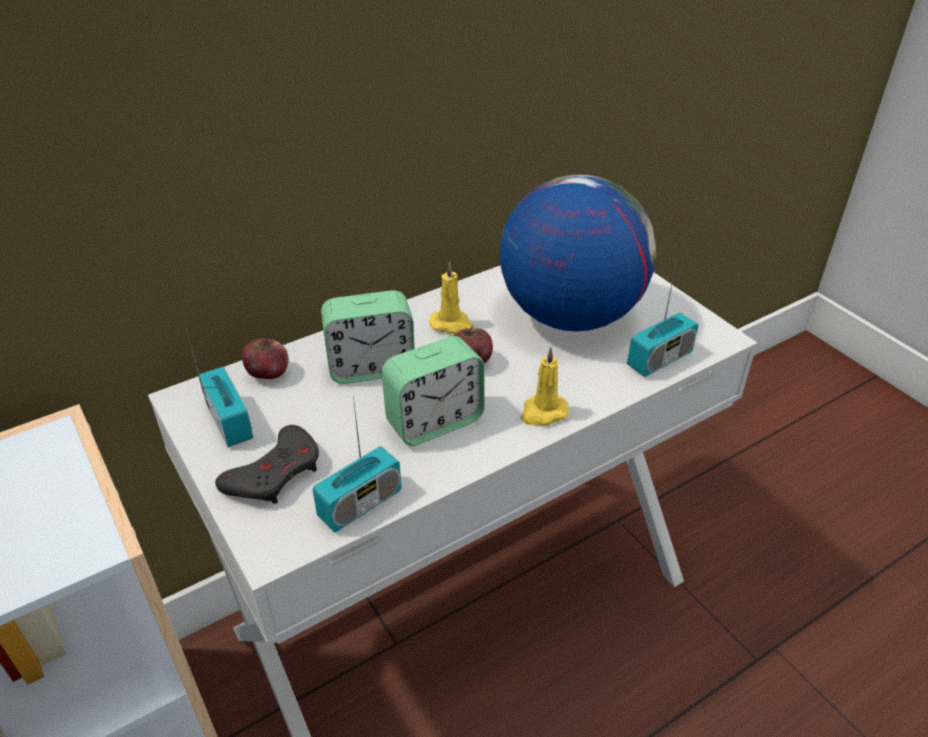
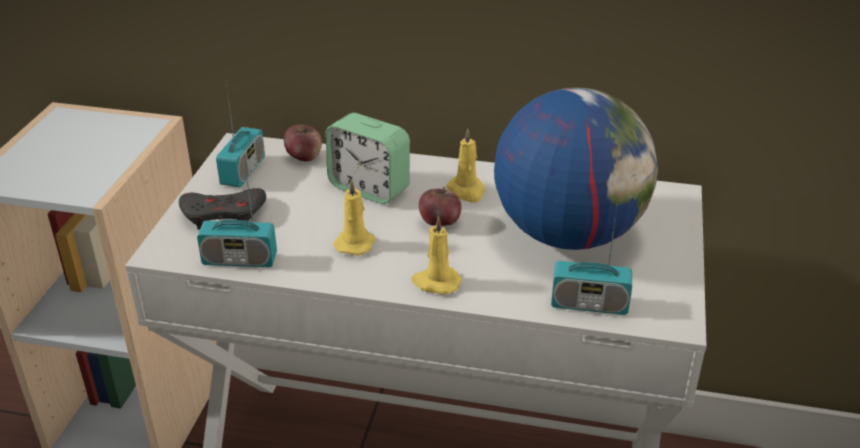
camera: 45 degrees right, 5 degrees down
alarm clock [381,336,485,446] -> yellow candle [333,179,375,256]

